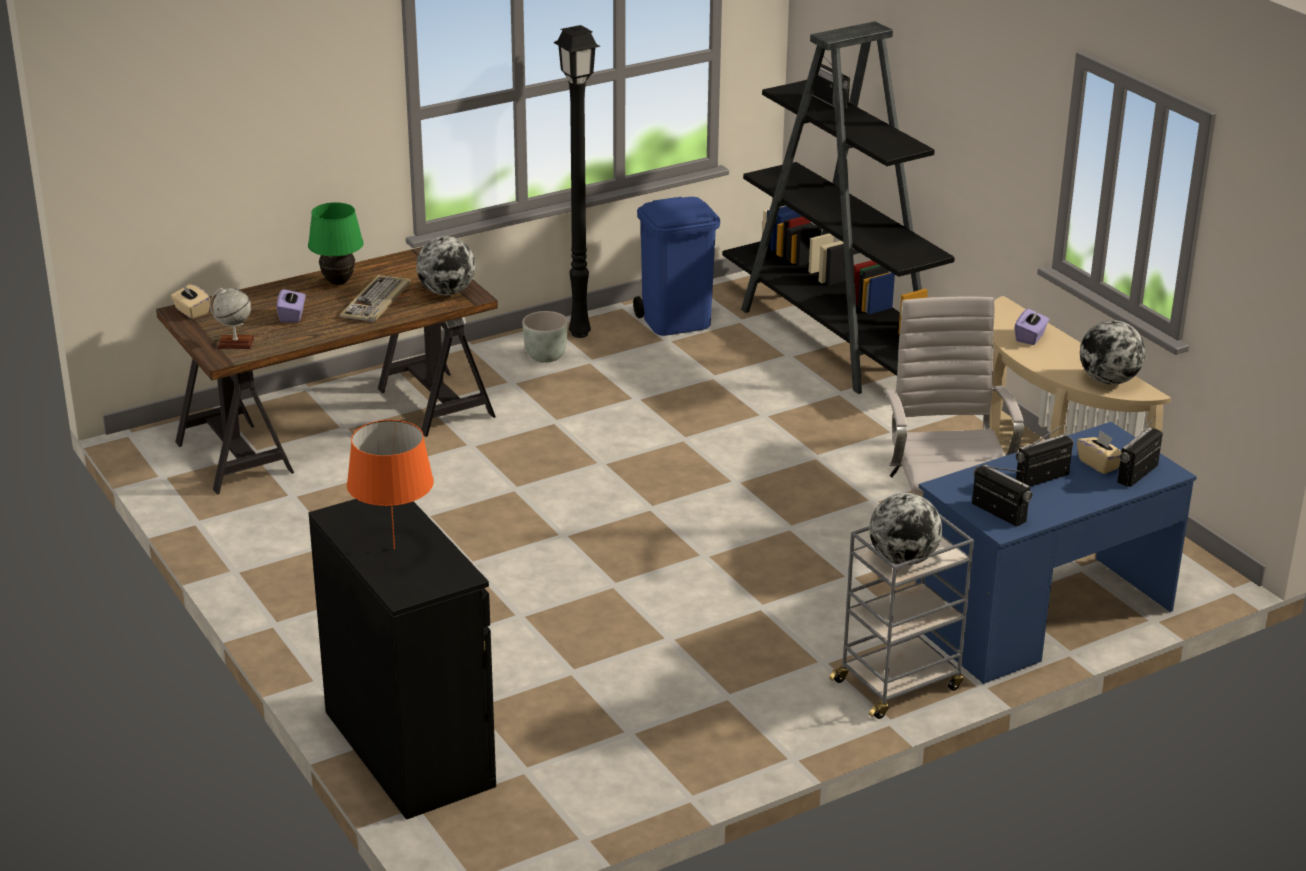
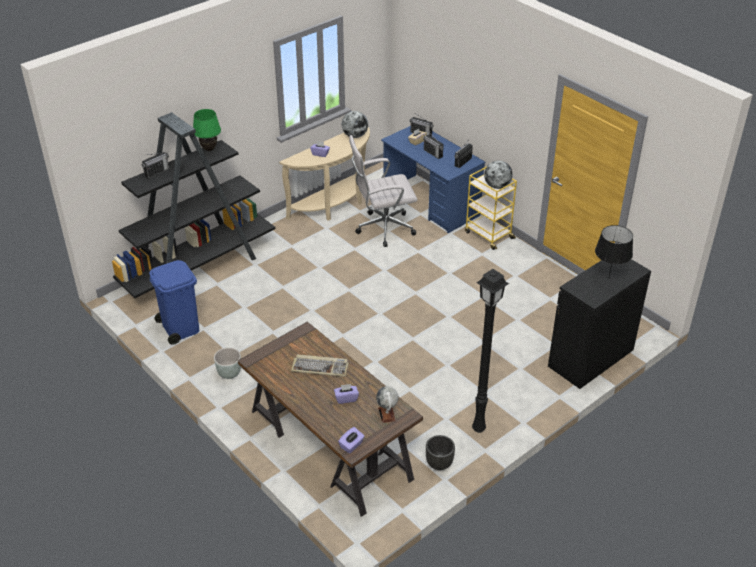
camera: 100 degrees left, 10 degrees up
beige tissue box [171,284,210,319] -> purple tissue box [338,427,365,453]
green table lamp [308,202,364,285] -> green table lamp moved to [193,109,221,151]
orange table lamp [347,420,434,549] -> black table lamp [595,225,633,277]
globe [416,236,476,295] -> none
black floor lamp [553,25,601,338] -> black floor lamp moved to [472,269,509,433]
grey cart [829,514,974,719] -> yellow cart [465,166,517,250]
none -> black planter [426,435,455,470]

